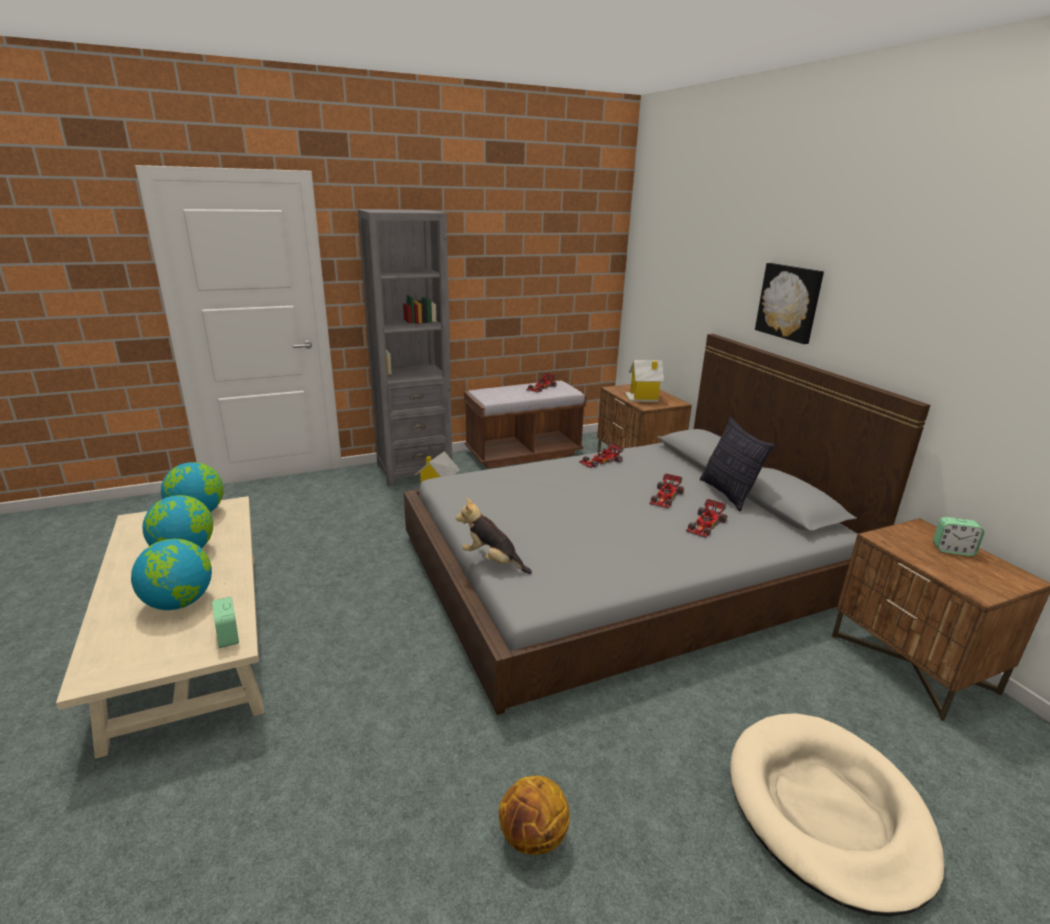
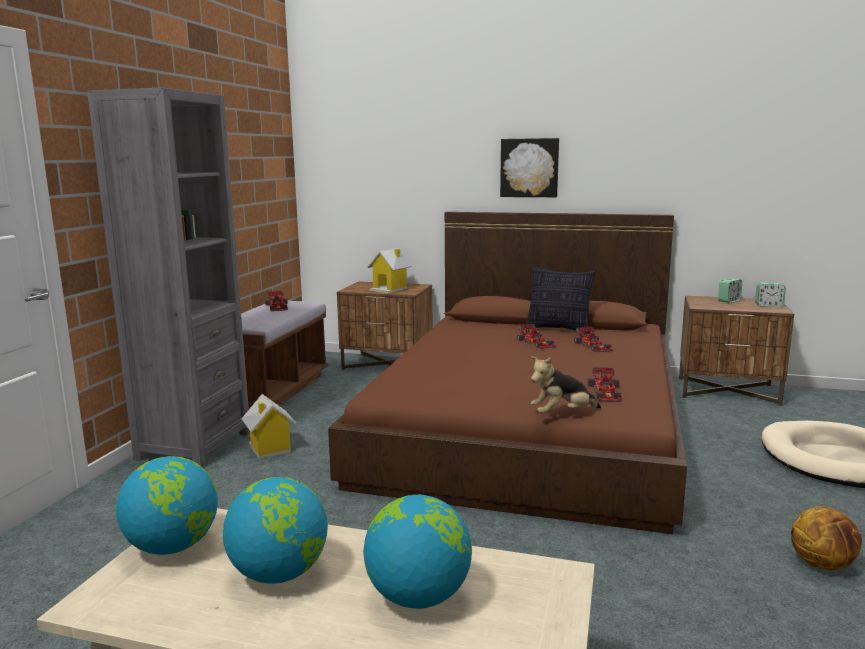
camera: 50 degrees left, 10 degrees down
alarm clock [212,597,239,648] -> alarm clock moved to [755,283,786,307]
grey bed [404,334,930,715] -> brown bed [328,212,687,534]
toy car [579,443,623,468] -> toy car moved to [588,367,622,402]

